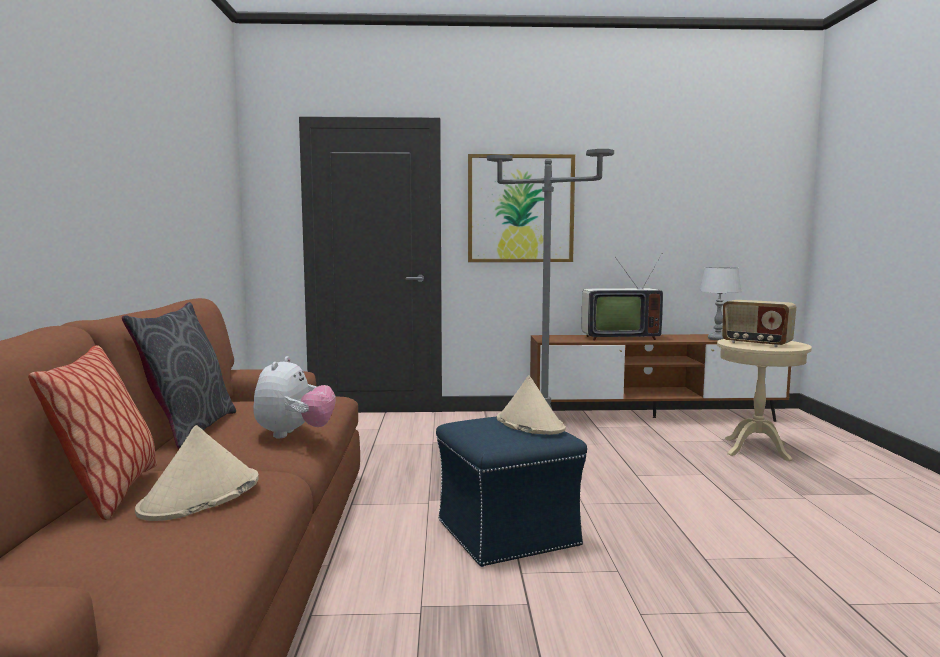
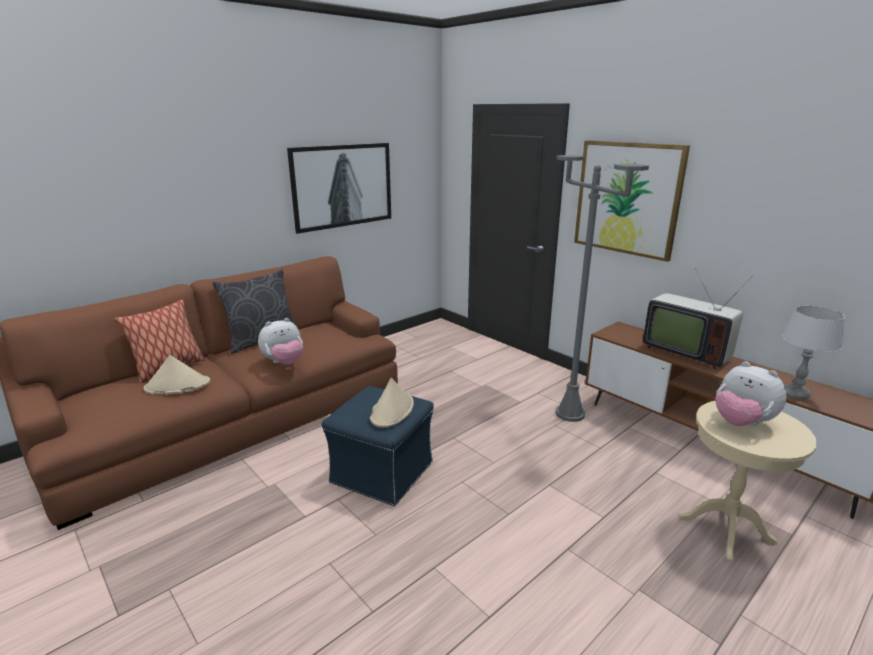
camera: 50 degrees right, 15 degrees up
radio [722,300,796,347] -> plush toy [715,362,787,426]
none -> picture [287,143,391,234]

